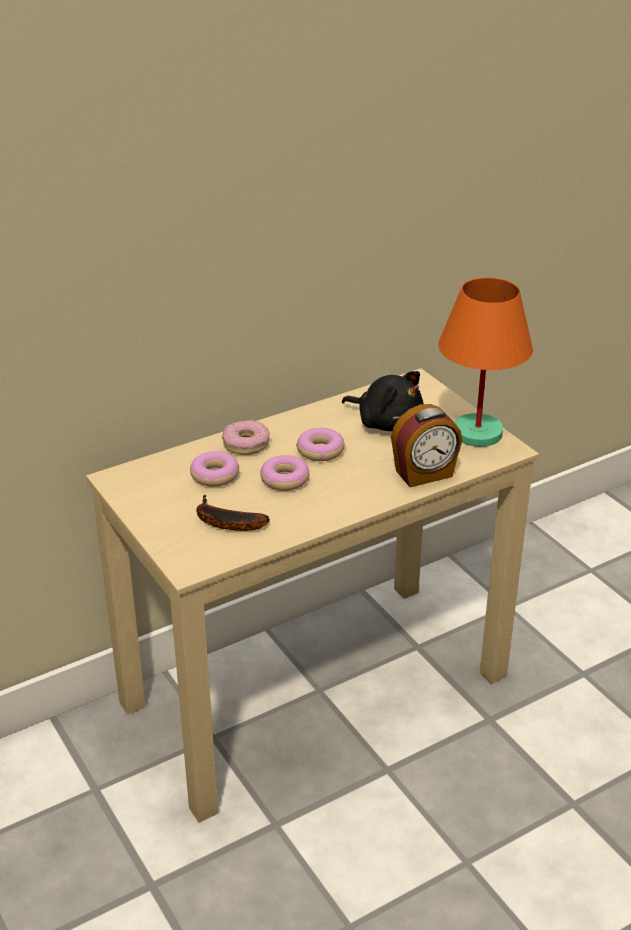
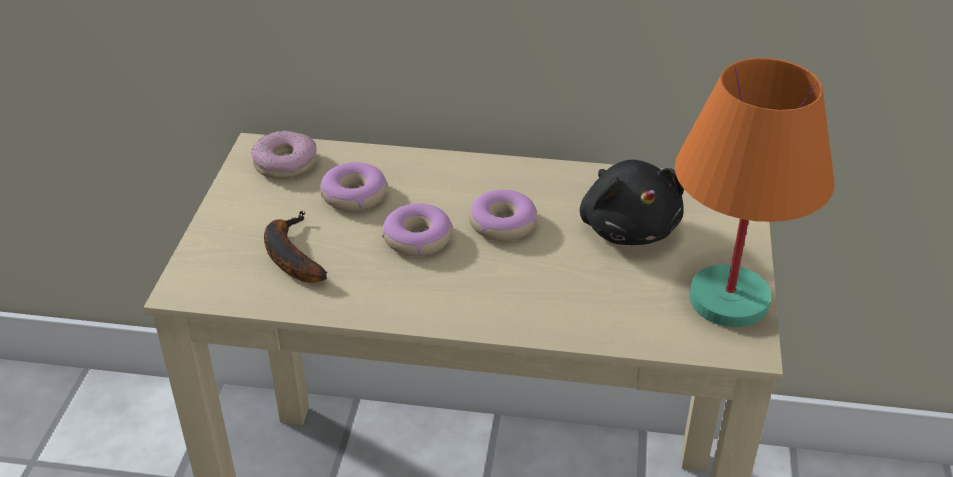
camera: 40 degrees right, 5 degrees up
donut [222,420,270,455] -> donut moved to [251,131,317,179]
alarm clock [391,404,462,487] -> none

